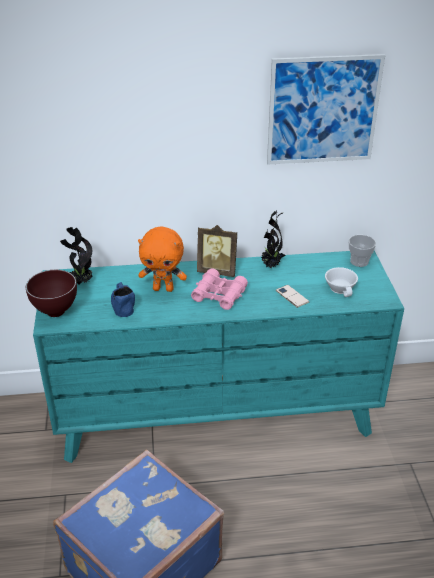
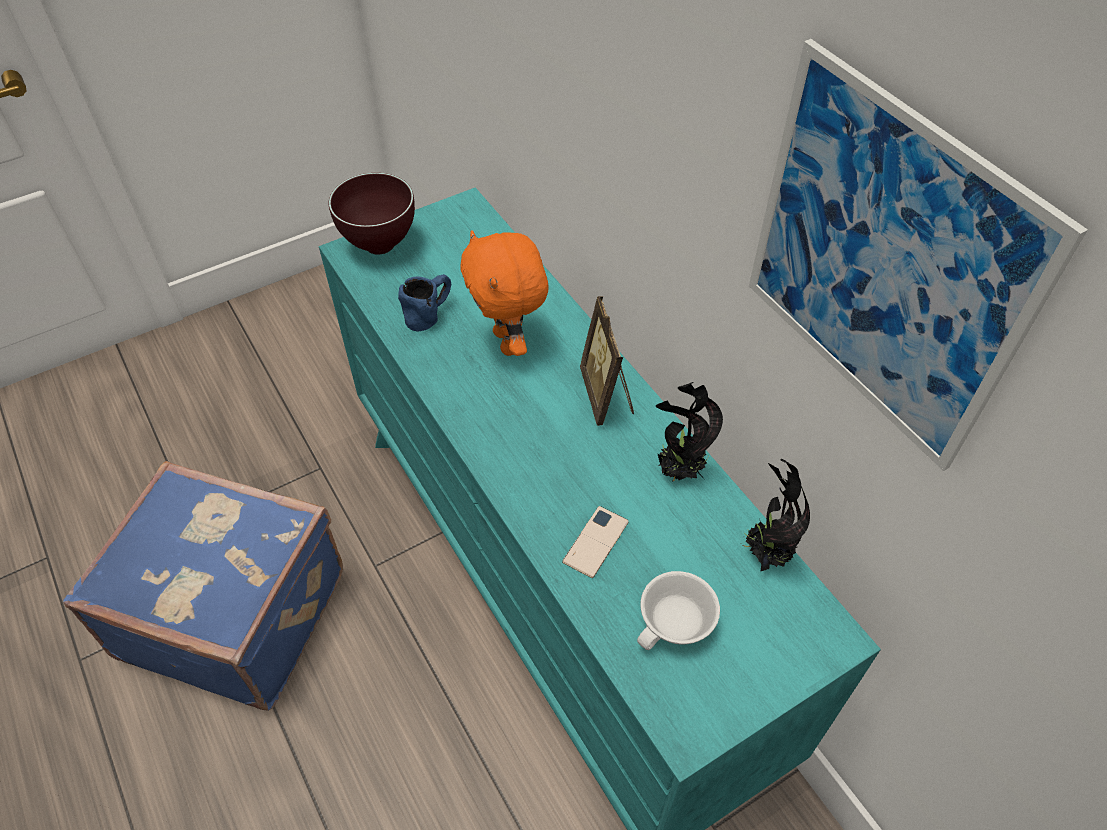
camera: 65 degrees right, 15 degrees up
potted plant [60,227,93,285] -> potted plant moved to [741,459,810,571]
pink binoculars [191,268,248,310] -> none
cup [349,235,376,267] -> none

